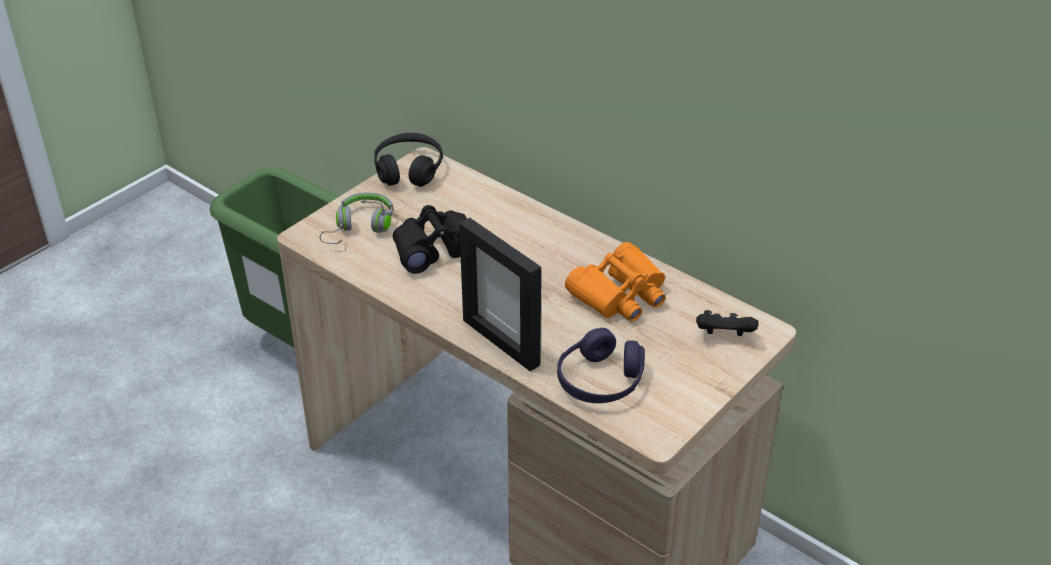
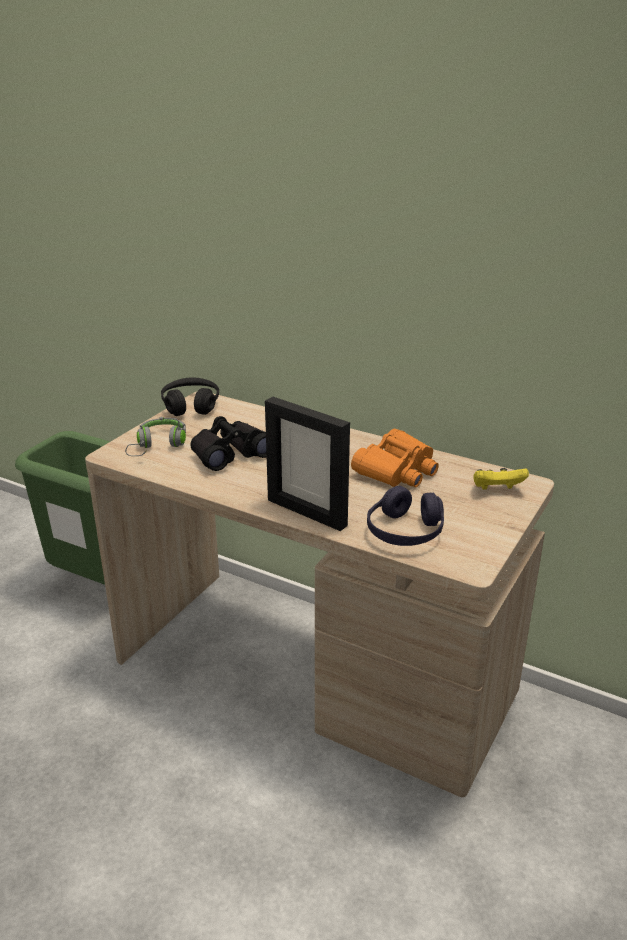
camera: 10 degrees left, 10 degrees down
black game controller [696,310,759,336] -> yellow game controller [473,468,529,490]

